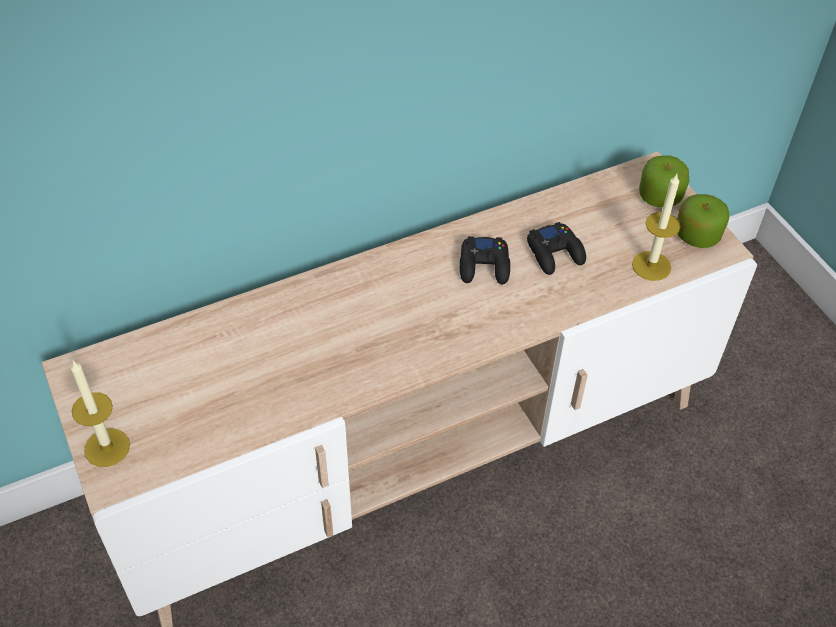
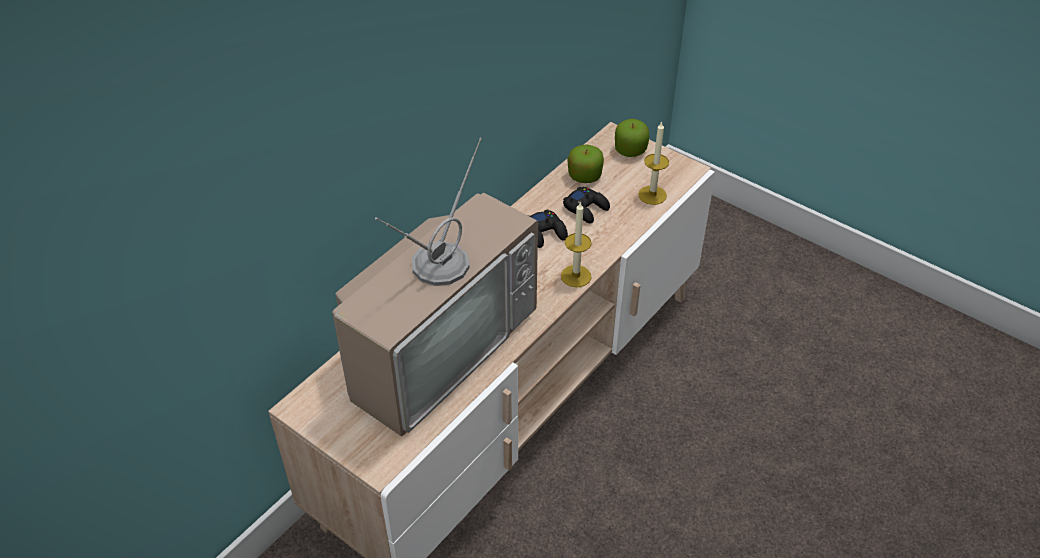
camera: 25 degrees left, 5 degrees down
candle [71,360,130,467] -> candle moved to [561,201,591,287]
apple [677,194,729,248] -> apple moved to [567,145,604,183]
none -> television [332,137,538,436]

